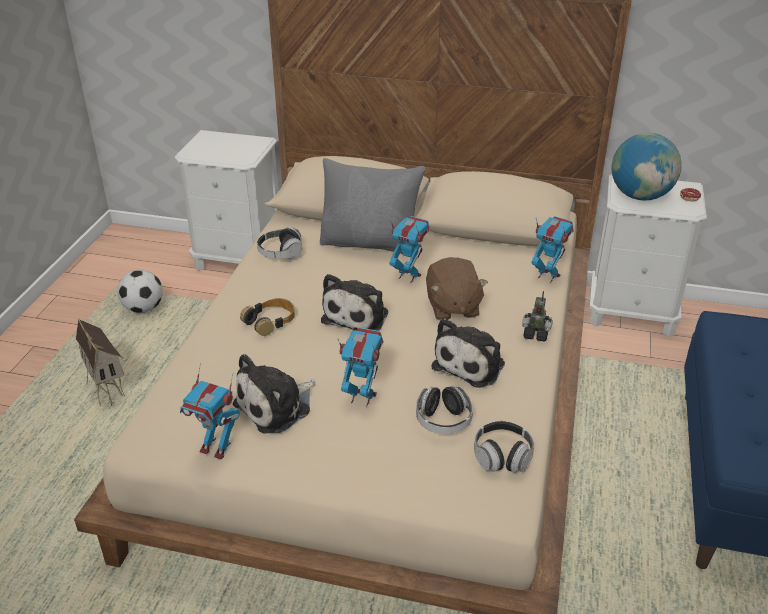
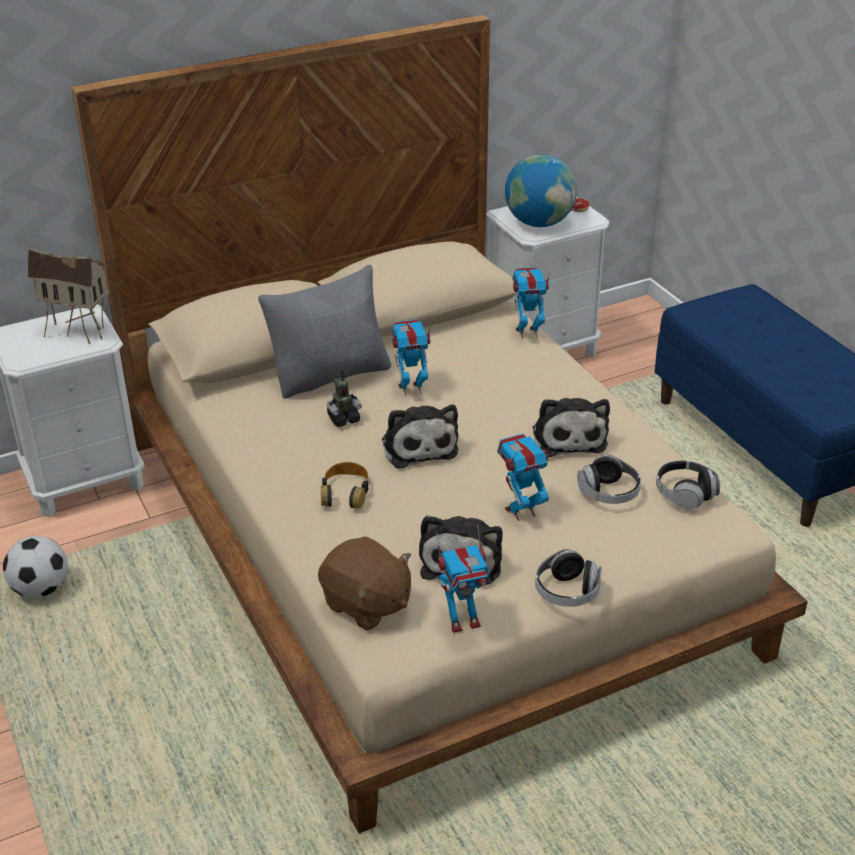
camera: 40 degrees left, 0 degrees up
toy house [76,318,125,406] -> toy house moved to [28,248,109,344]
headphones [257,227,302,259] -> headphones moved to [535,549,602,607]
brown plush toy [426,257,488,321] -> brown plush toy moved to [318,536,411,631]
toy robot [522,291,553,342] -> toy robot moved to [327,370,362,427]

